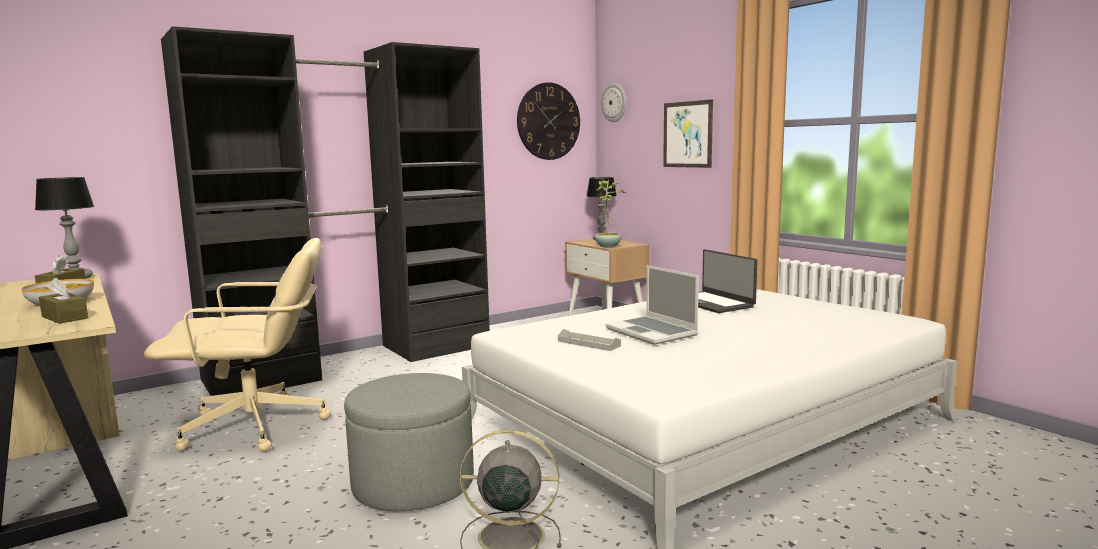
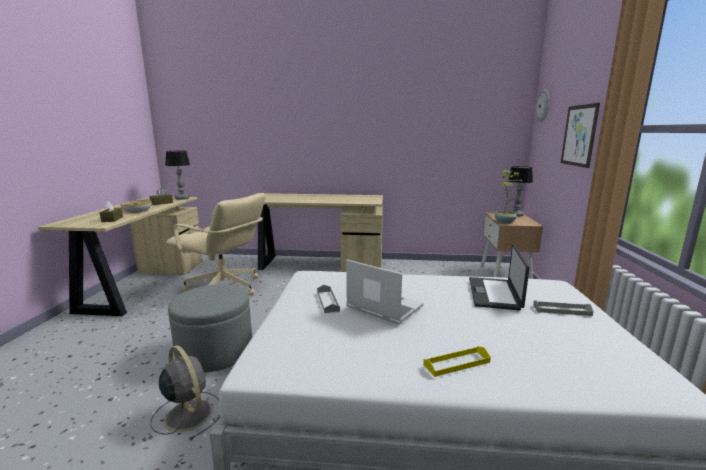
camera: 40 degrees right, 5 degrees up
black wardrobe [161,26,490,396] -> beige desk [258,193,383,272]
wall clock [517,82,580,160] -> none
laptop [606,265,699,345] -> laptop turned 120 degrees clockwise [346,260,423,324]
none -> yellow tray [423,346,491,377]
none -> grey tray [533,301,594,316]

